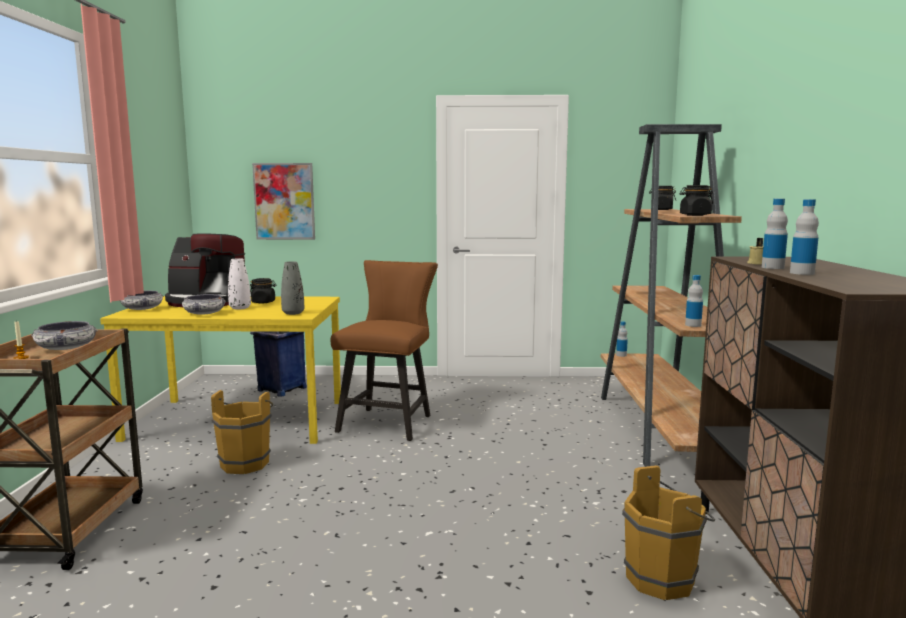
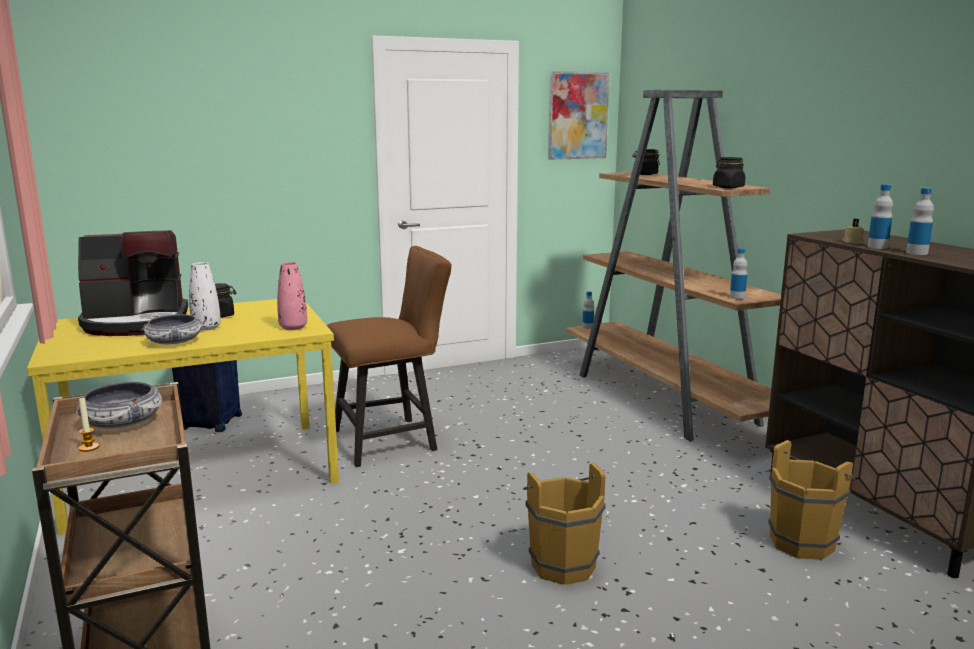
camera: 25 degrees left, 5 degrees up
bowl [120,290,164,310] -> none
brown bucket [211,390,273,474] -> brown bucket moved to [523,462,606,585]
picture [252,163,315,240] -> picture moved to [548,71,610,160]
grey vase [281,261,304,315] -> pink vase [277,262,307,330]
brown chair [331,260,438,441] -> brown chair turned 75 degrees clockwise [327,246,452,467]

